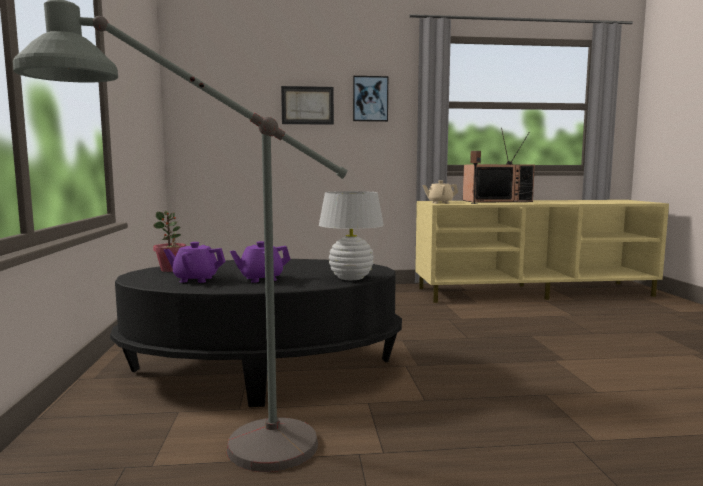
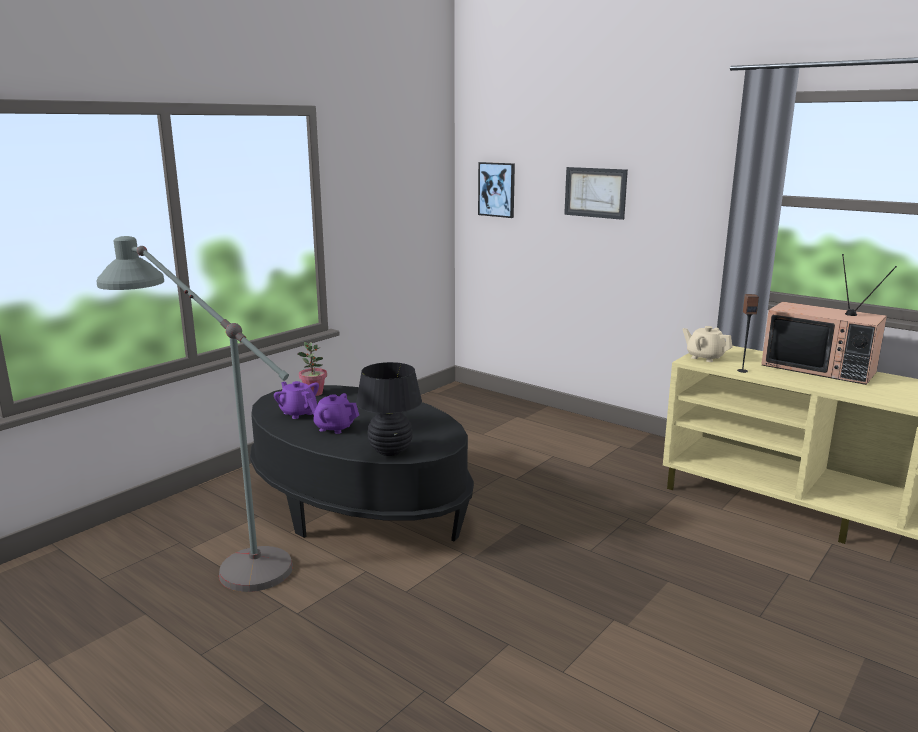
camera: 45 degrees right, 10 degrees up
white table lamp [319,191,384,280] -> black table lamp [356,362,422,456]
picture [353,76,388,122] -> picture moved to [478,162,515,218]

